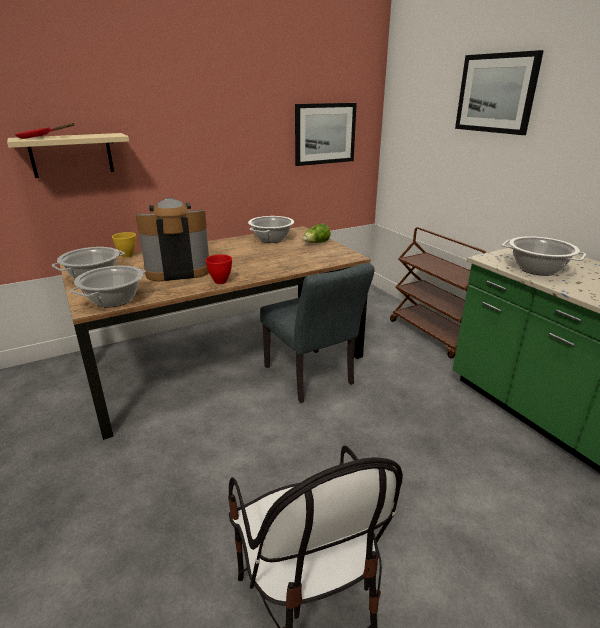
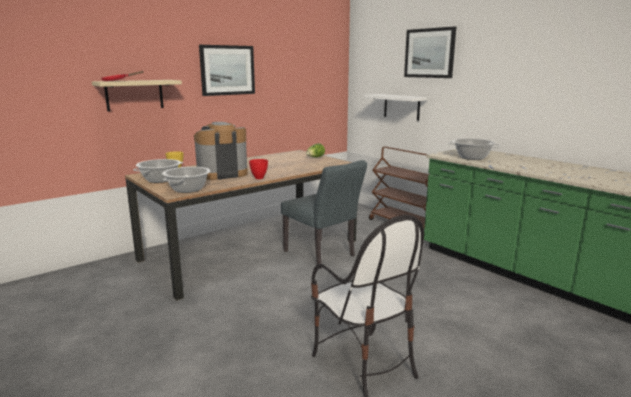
camera: 10 degrees left, 10 degrees down
cooking pot [248,216,294,243] -> none
picture [295,103,357,166] -> picture moved to [199,45,255,96]
none -> white shelf [364,94,428,121]

